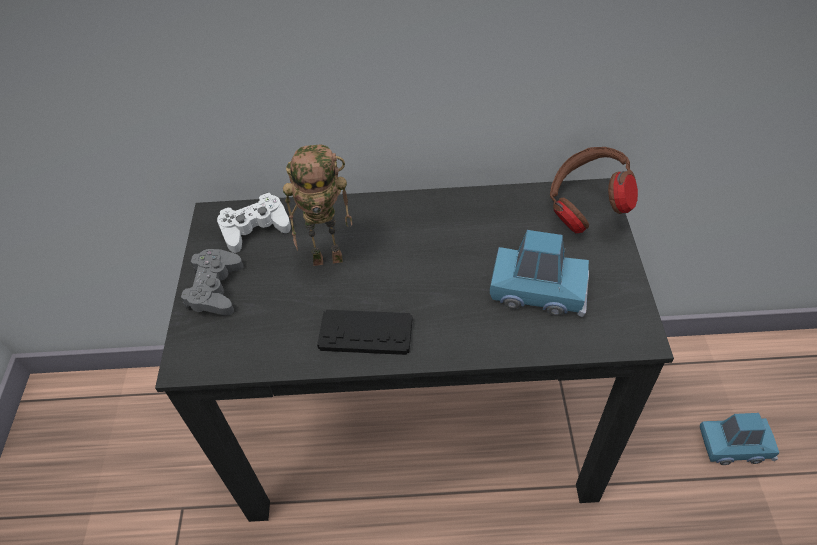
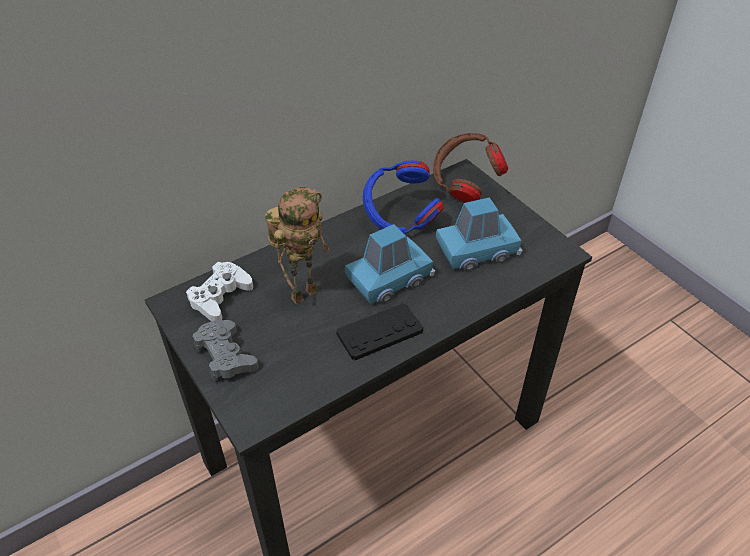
camera: 35 degrees left, 5 degrees down
blue toy car [700,413,779,465] -> blue toy car moved to [345,224,435,304]
none -> blue headphones [363,160,444,234]

